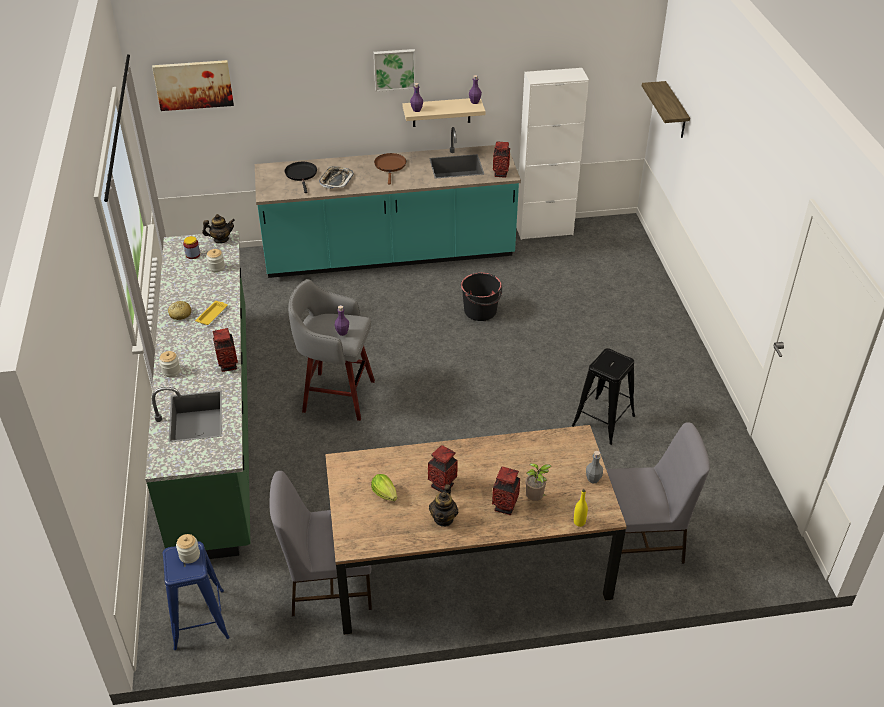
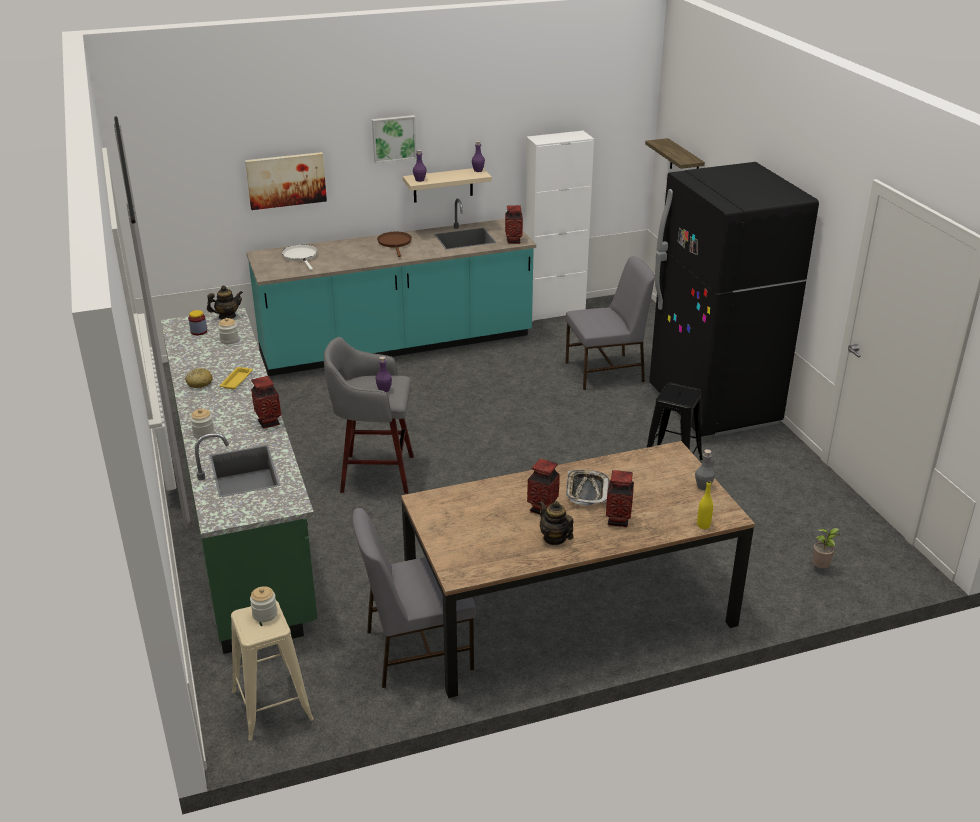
camera: 10 degrees left, 10 degrees down
picture [152,60,234,111] -> picture moved to [245,152,327,210]
blue stool [163,542,230,650] -> beige stool [231,601,314,741]
black frying pan [284,162,317,193] -> white frying pan [282,245,318,270]
tray [319,166,354,189] -> tray moved to [566,469,609,506]
lettuce [371,474,397,501] -> none
teapot [429,484,458,527] -> teapot turned 135 degrees clockwise [539,501,574,545]
black bucket [461,273,502,321] -> none
potted plant [525,463,551,501] -> potted plant moved to [812,528,840,568]
grey chair [606,422,710,564] -> grey chair moved to [565,256,655,390]
none -> black fridge [649,162,819,437]

